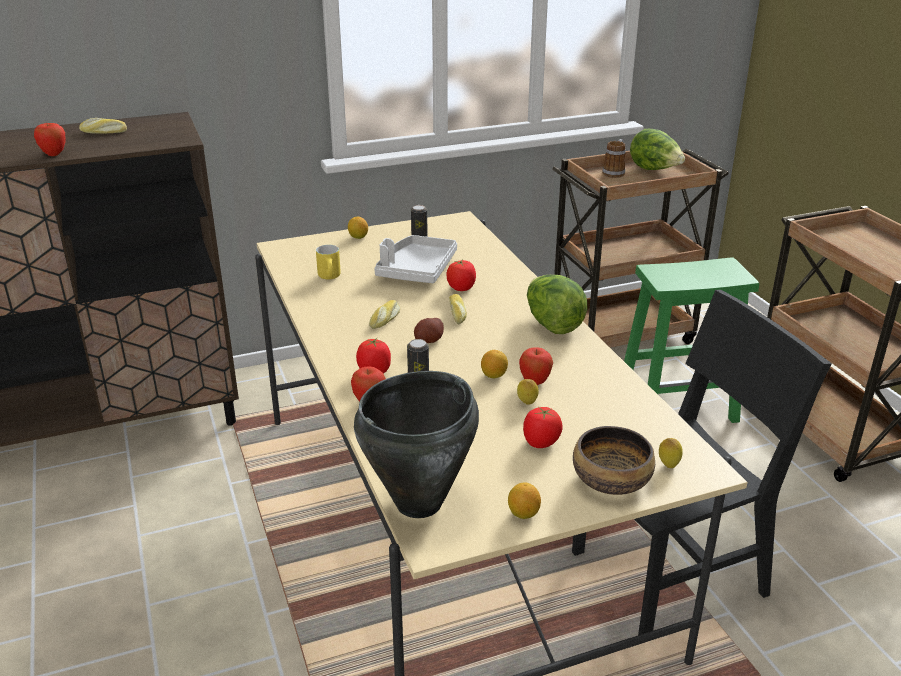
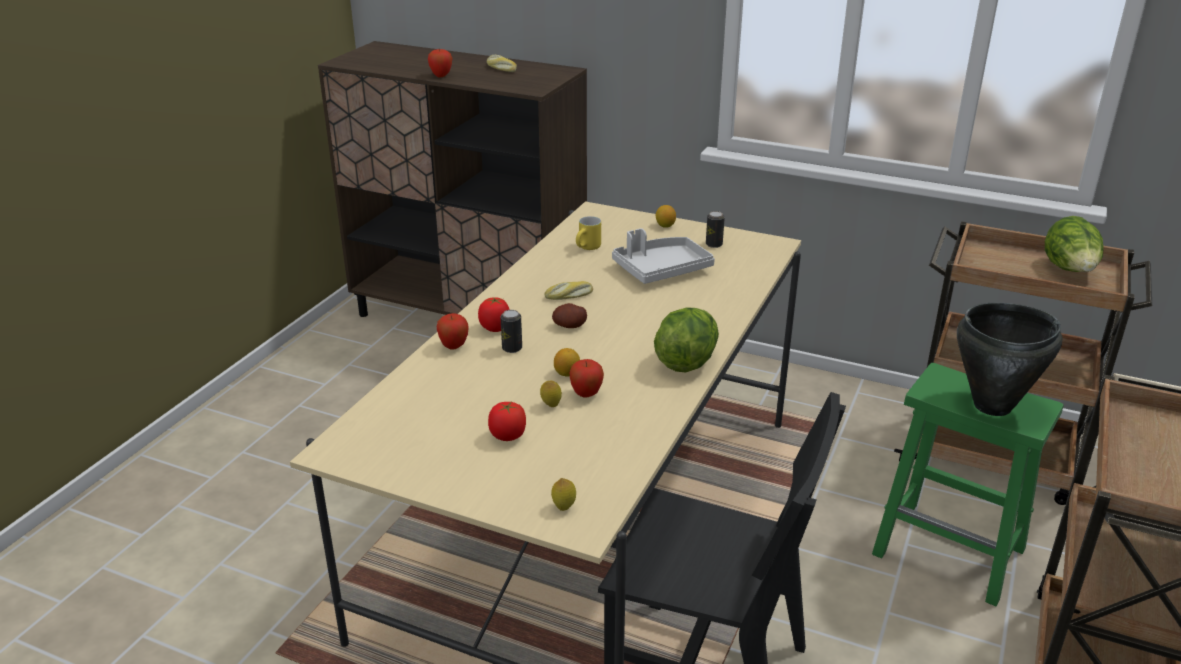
camera: 45 degrees right, 0 degrees up
black cooking pot [354,371,479,518] -> black cooking pot moved to [957,303,1063,416]
tomato [446,259,476,291] -> none
bread [449,294,467,324] -> none
lemon [508,483,541,519] -> none
bowl [573,426,655,495] -> none
mug [602,139,626,178] -> none

